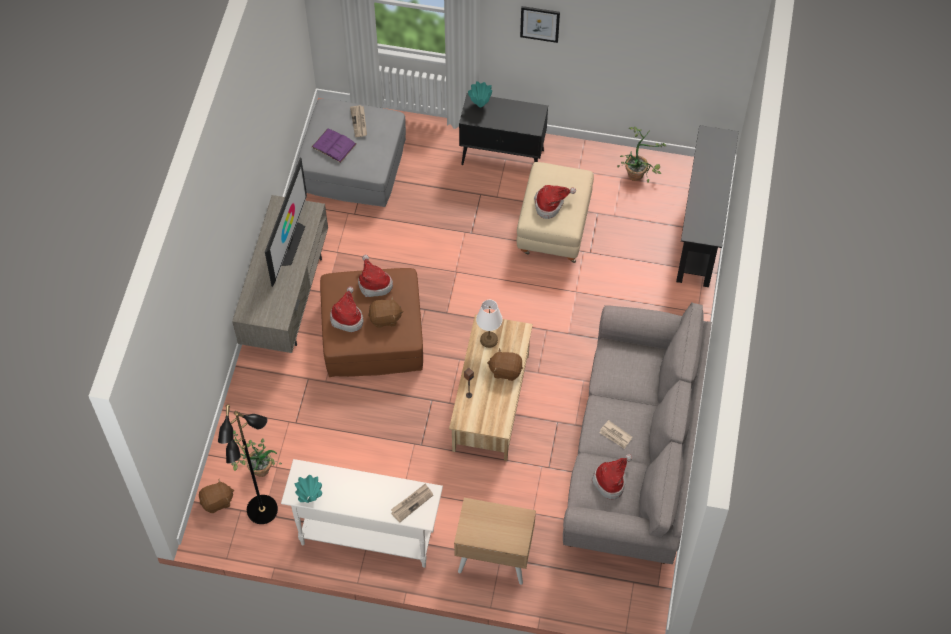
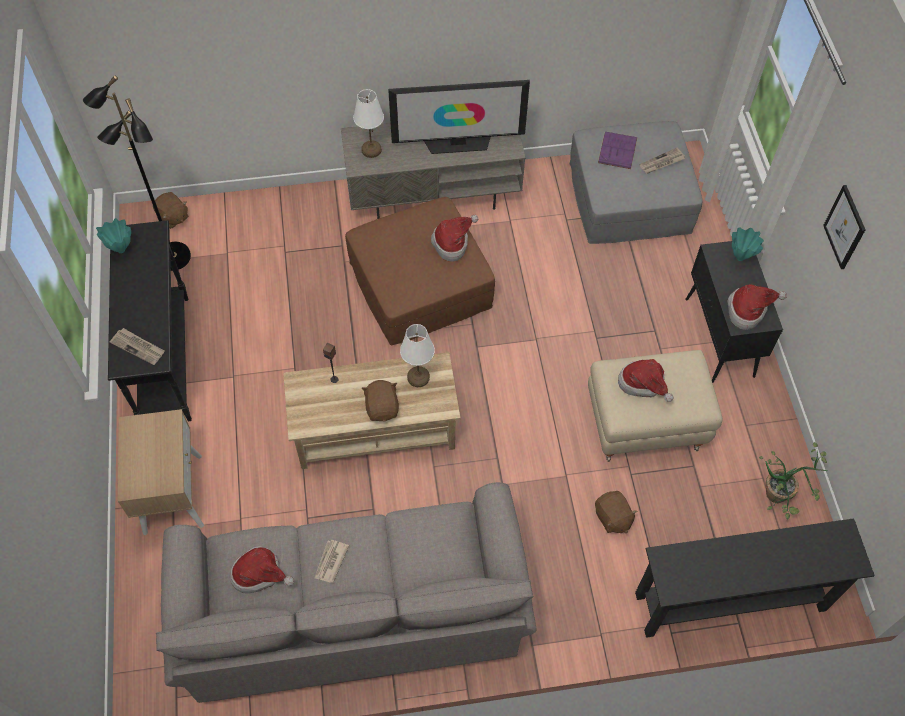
camera: 70 degrees right, 0 degrees up
potted plant [231,430,282,477] -> none
white console table [281,459,443,568] -> black console table [108,220,192,421]
hat [330,287,364,332] -> hat moved to [727,285,787,330]
brown plush toy [368,296,404,328] -> brown plush toy moved to [595,491,638,533]
none -> white table lamp [353,89,384,158]

